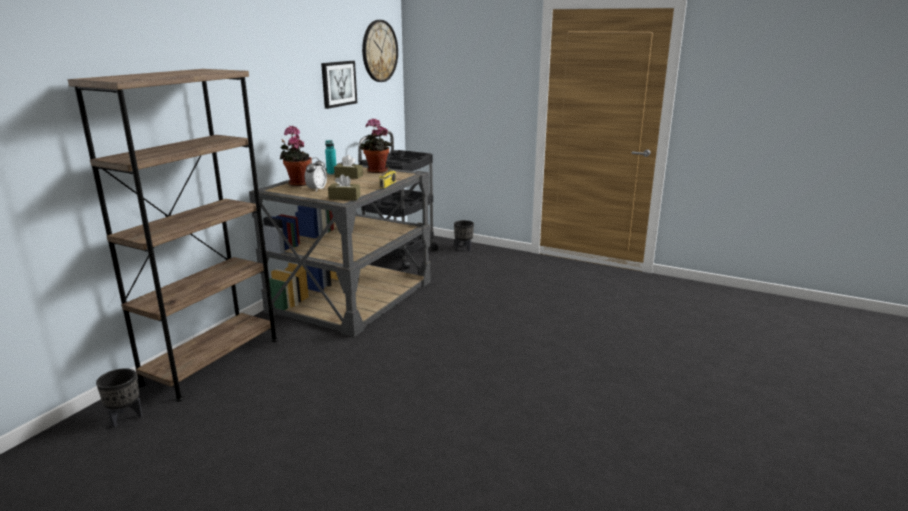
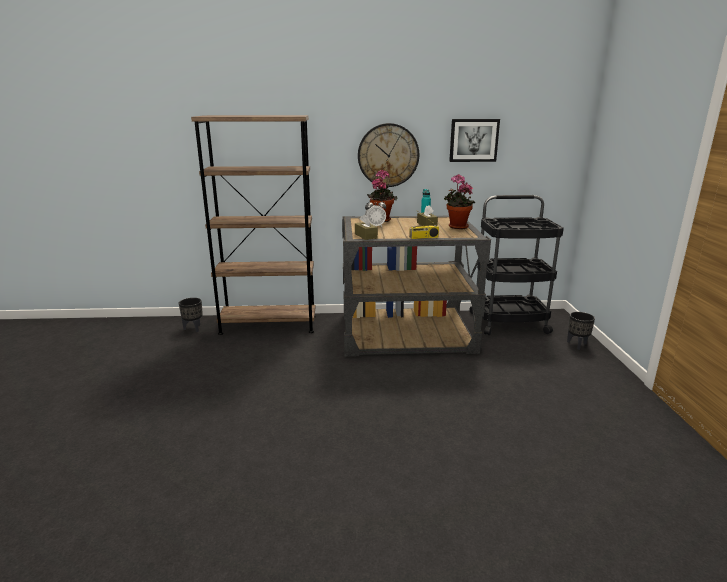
camera: 60 degrees right, 0 degrees up
wall clock [362,20,398,82] -> wall clock moved to [358,123,419,187]

